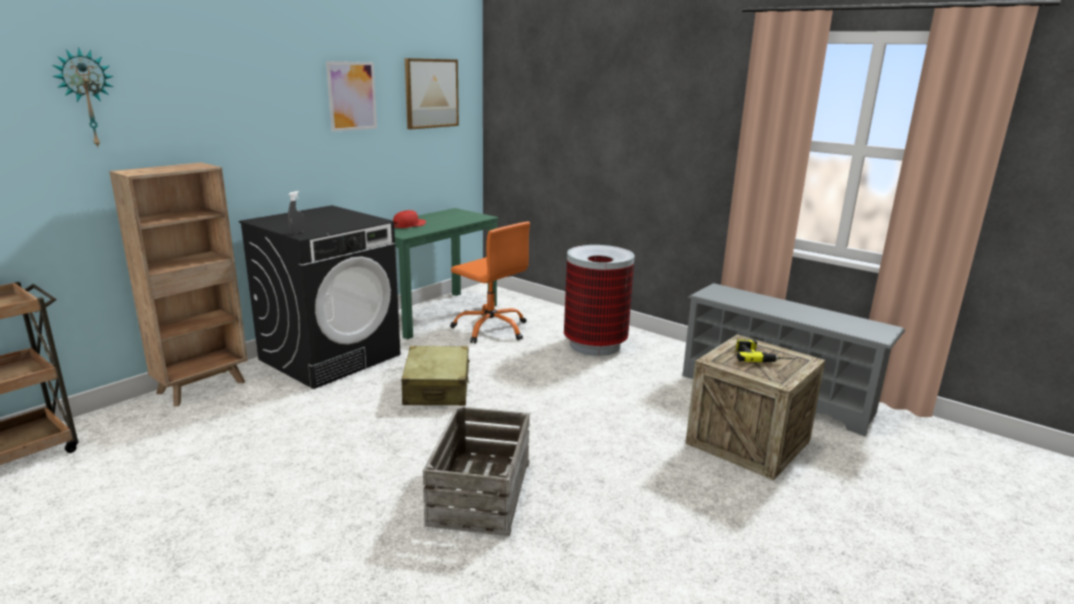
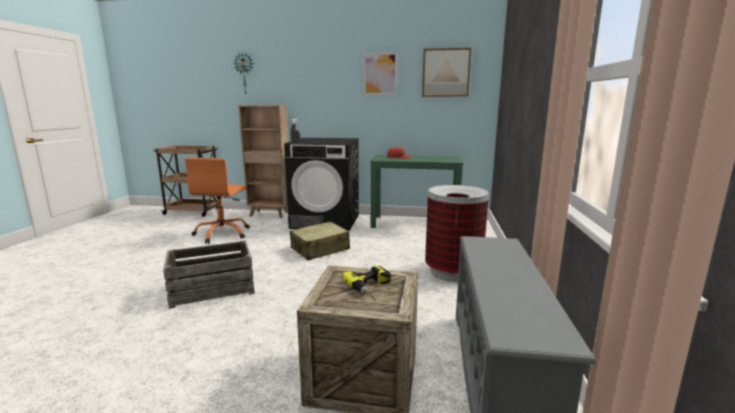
camera: 60 degrees right, 5 degrees down
orange office chair [450,222,530,344] -> orange office chair moved to [184,158,249,244]

